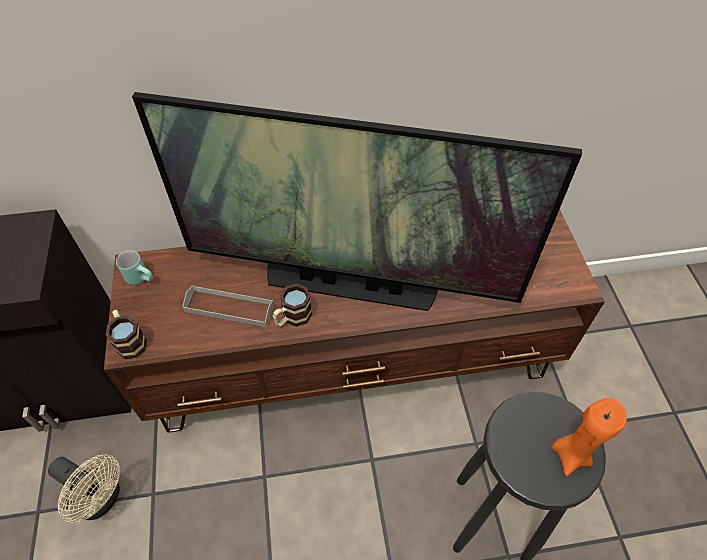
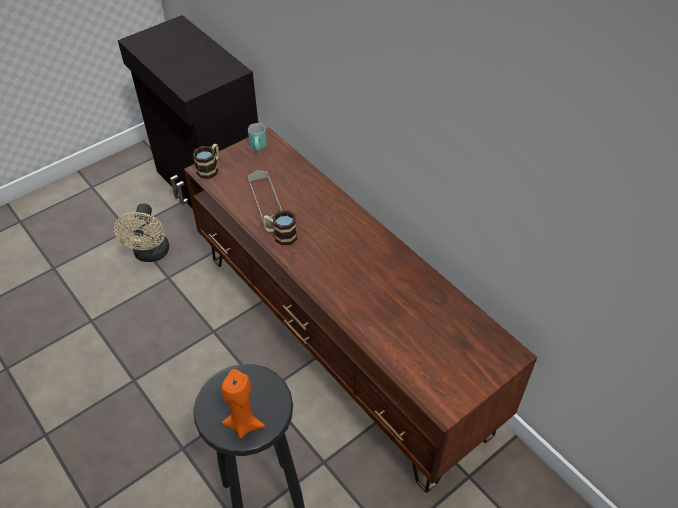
camera: 60 degrees right, 5 degrees down
television [132,92,582,311] -> none

